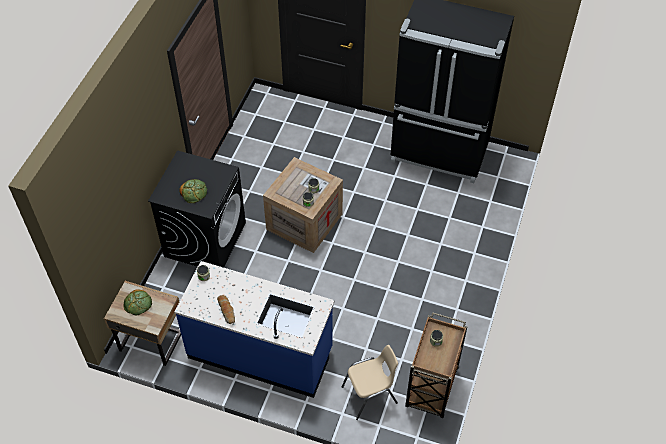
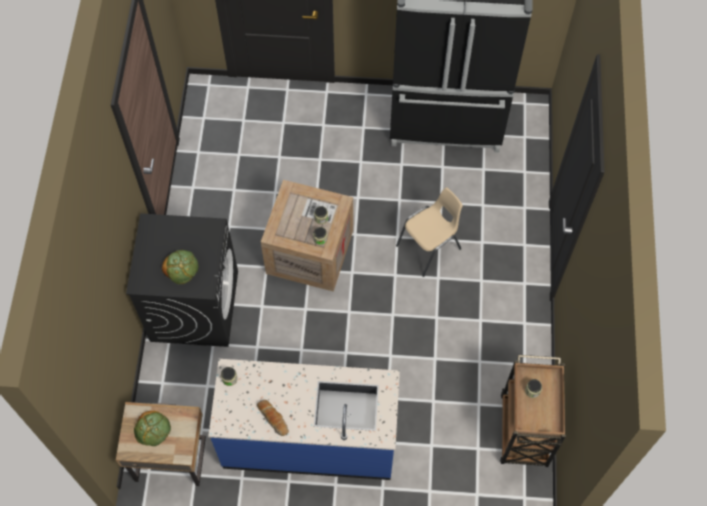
camera: 15 degrees left, 10 degrees up
beige chair [342,345,398,420] -> beige chair moved to [396,187,463,277]

